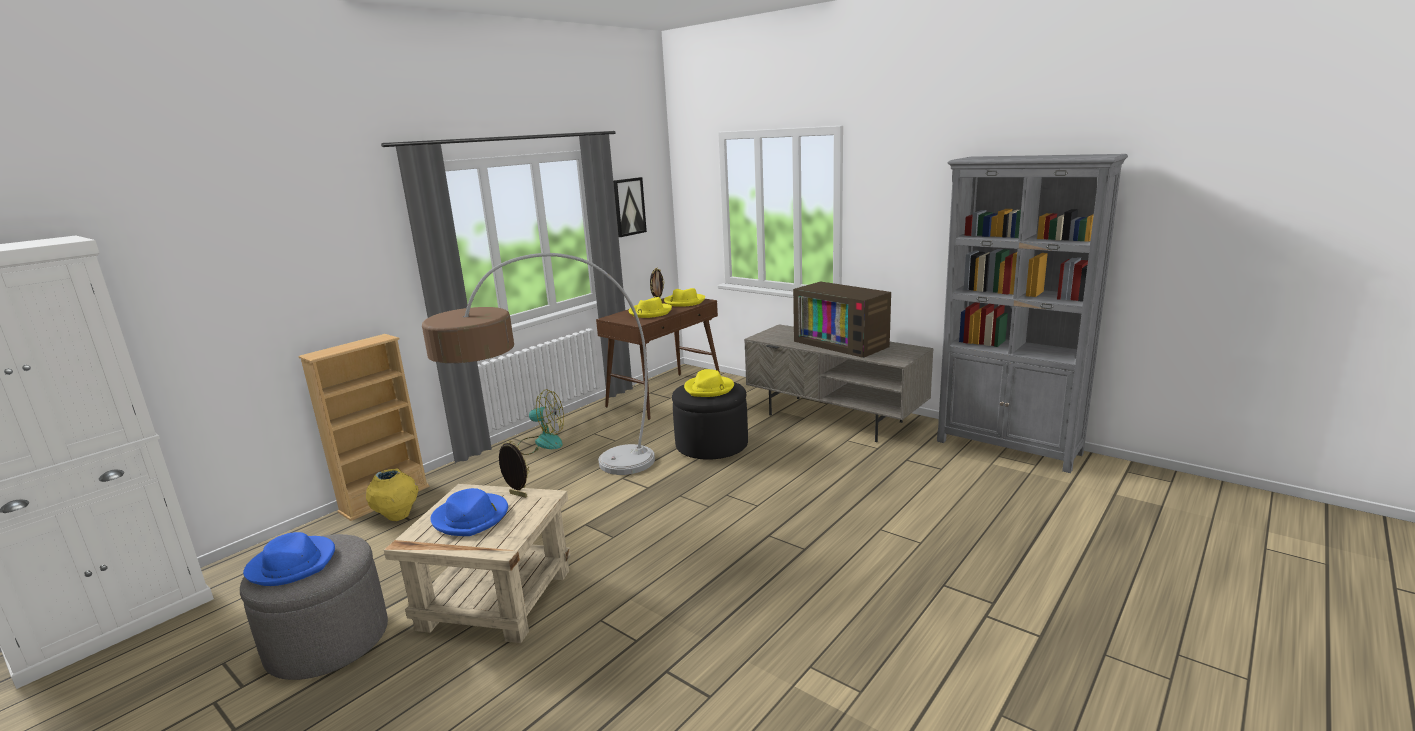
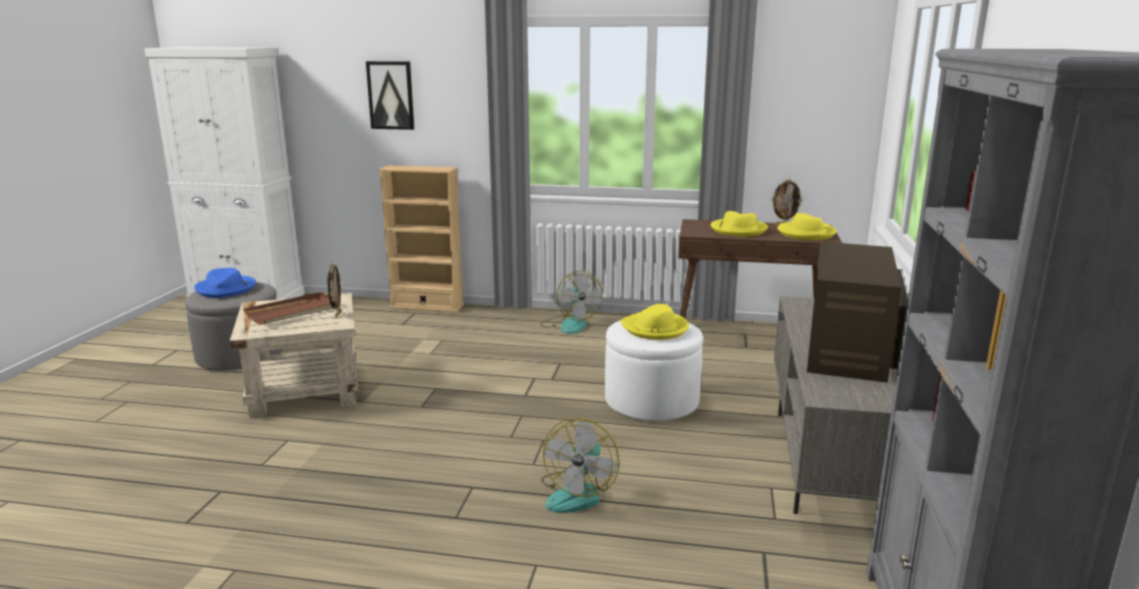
camera: 60 degrees right, 0 degrees up
yellow vase [366,469,419,521] -> none
floor lamp [422,253,655,475] -> none
blue hat [430,488,508,536] -> brown tray [244,292,341,325]
picture [613,177,647,237] -> picture moved to [366,61,414,130]
black ottoman [672,382,748,460] -> white ottoman [605,320,703,421]
none -> fan [541,418,620,513]

